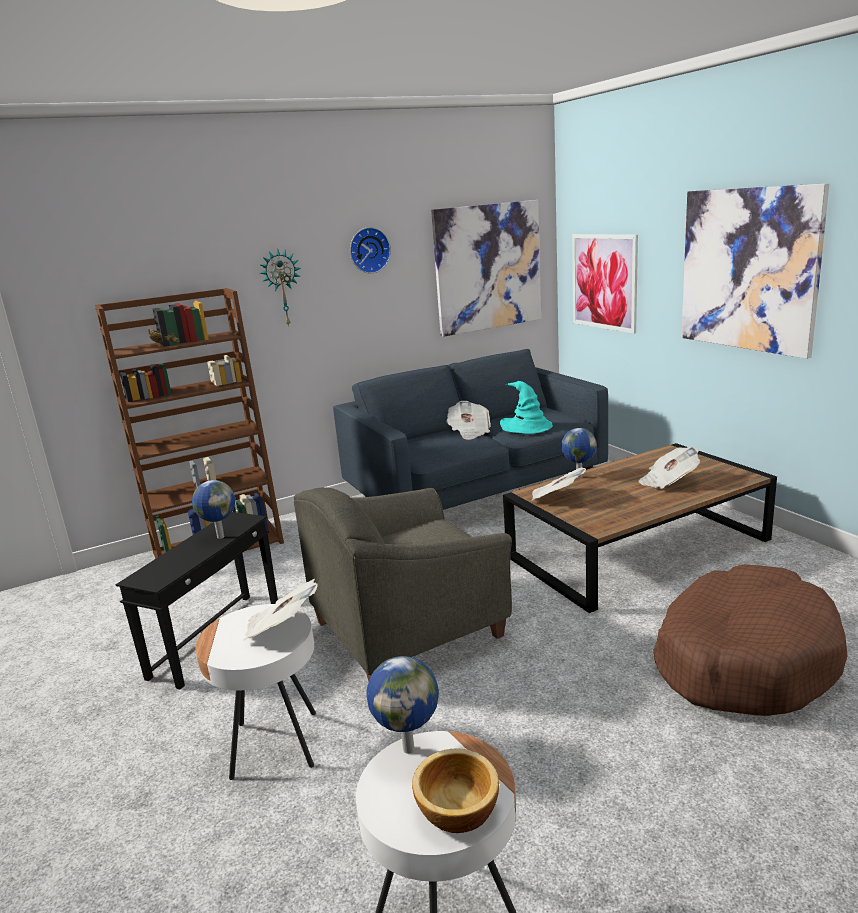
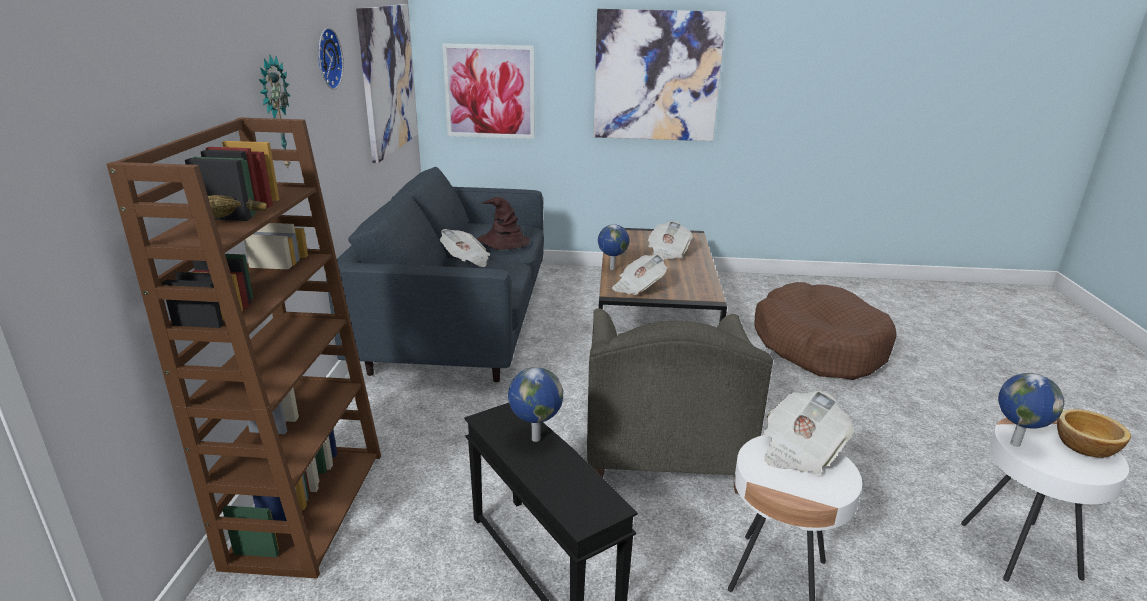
camera: 60 degrees left, 5 degrees up
turquoise hat [500,381,553,434] -> brown hat [477,197,530,250]

